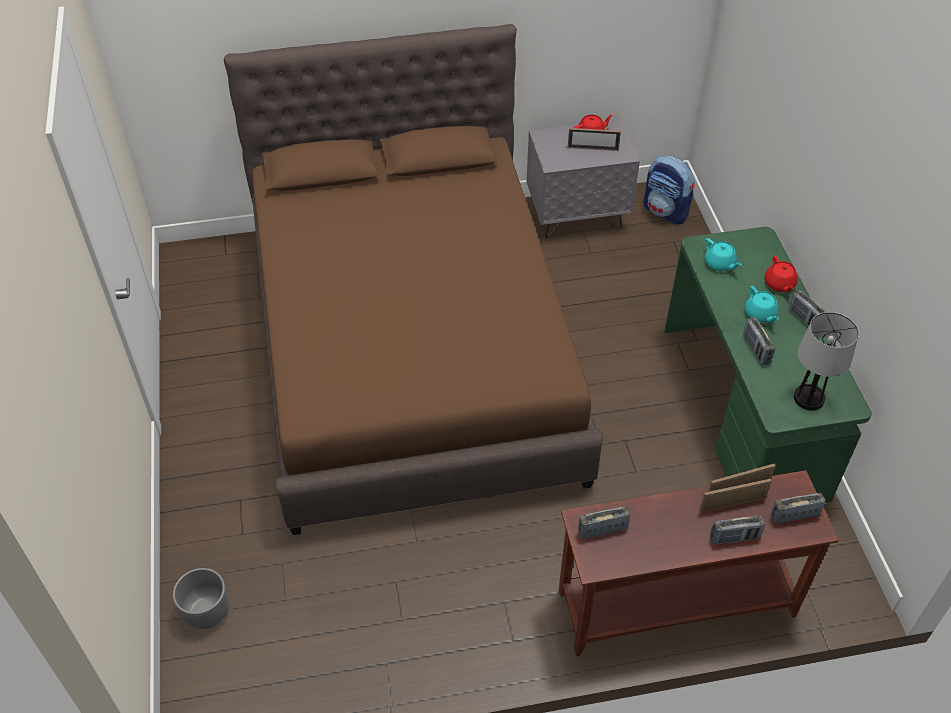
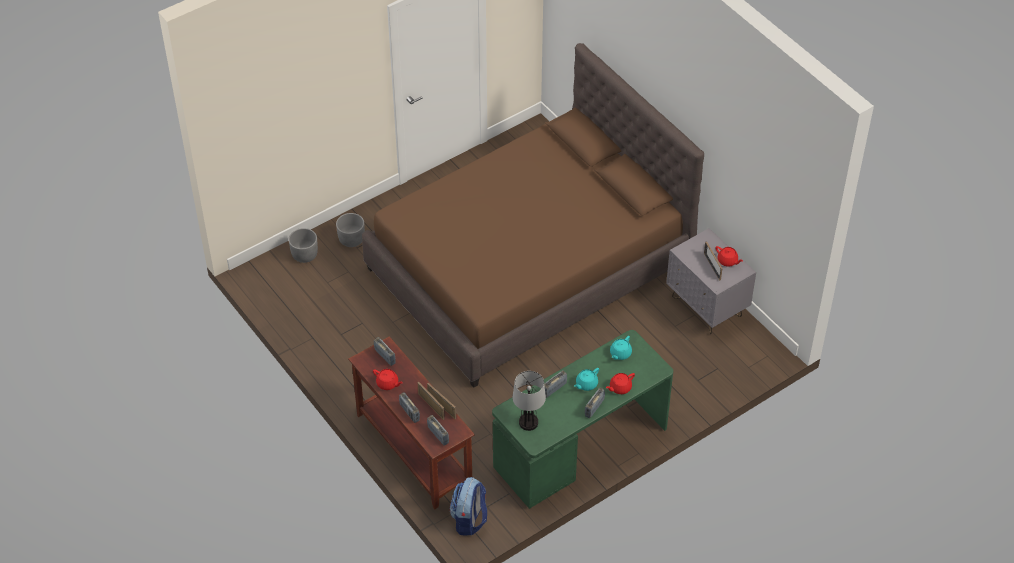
camera: 65 degrees right, 0 degrees up
backpack [643,156,695,225] -> backpack moved to [450,477,487,536]
none -> grey planter [336,213,365,247]
none -> red teapot [373,369,403,390]

